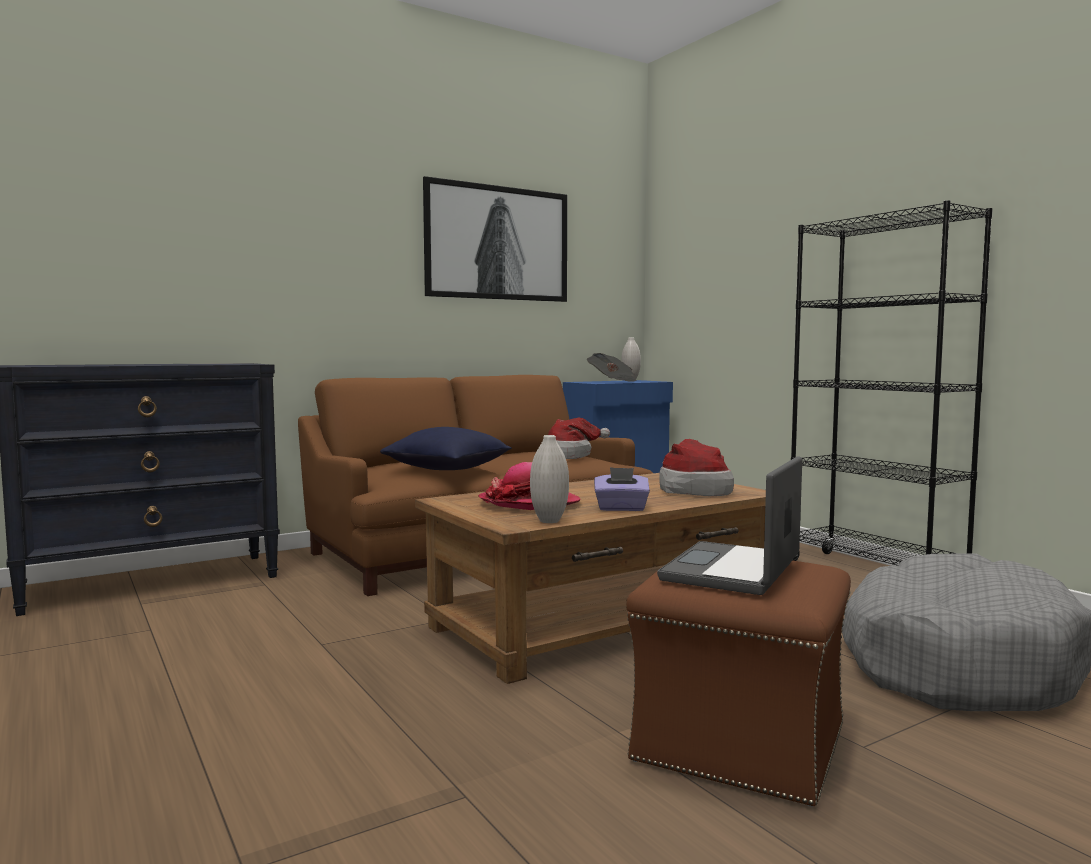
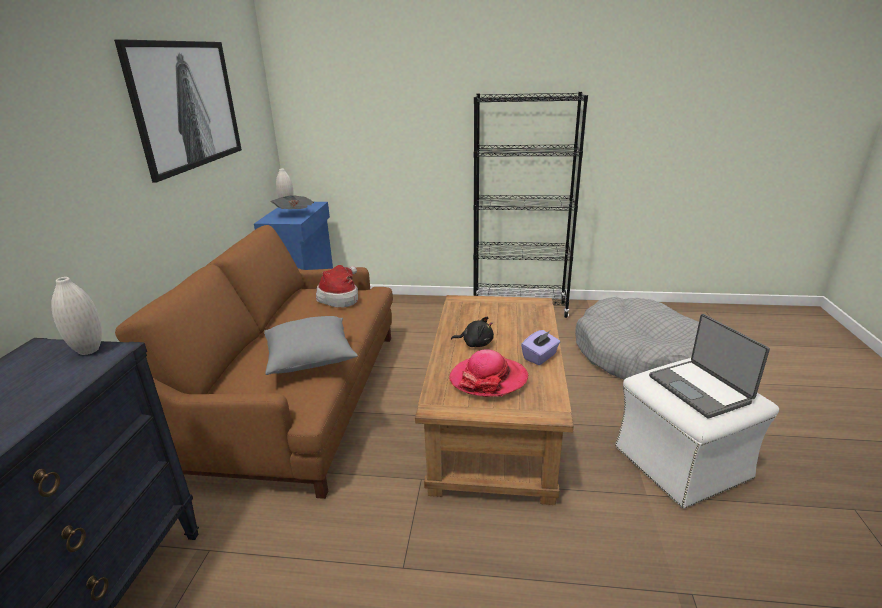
camera: 50 degrees left, 20 degrees up
blue pillow [380,427,512,470] -> grey pillow [264,316,358,375]
white vase [530,435,569,523] -> white vase moved to [51,277,102,355]
brown ottoman [626,561,851,807] -> white ottoman [615,358,779,509]
hat [659,439,734,496] -> none
none -> black plush toy [451,316,494,347]

